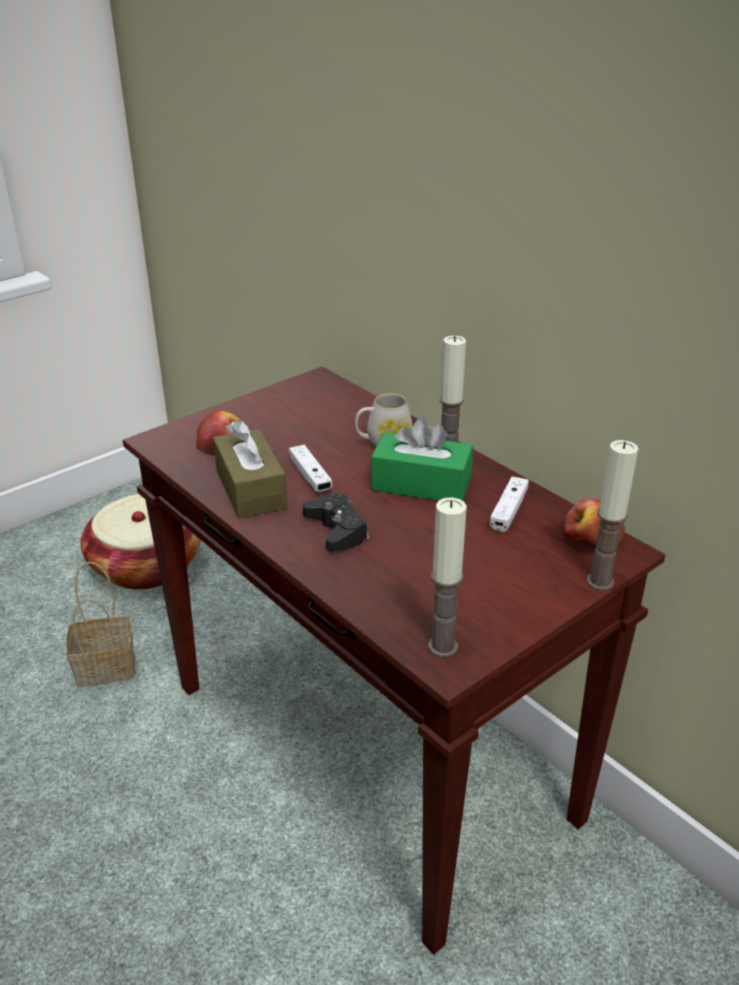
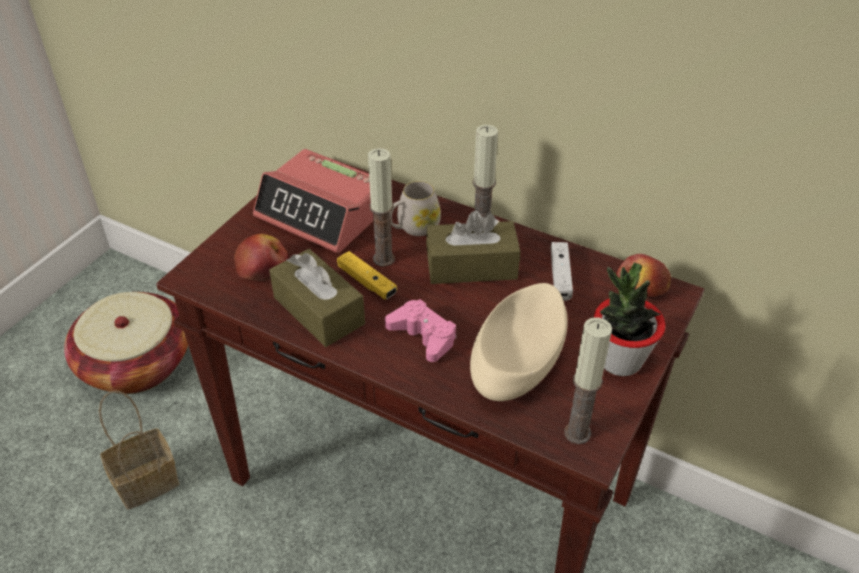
camera: 20 degrees left, 10 degrees up
white game controller [289,445,333,492] -> yellow game controller [337,251,397,300]
black game controller [303,493,369,552] -> pink game controller [385,299,457,362]
green tissue box [371,417,473,501] -> brown tissue box [426,211,520,284]
candle [587,440,638,591] -> candle moved to [368,148,395,267]
none -> alarm clock [253,149,374,253]
none -> beige bowl [470,283,568,401]
none -> potted plant [594,262,666,376]

